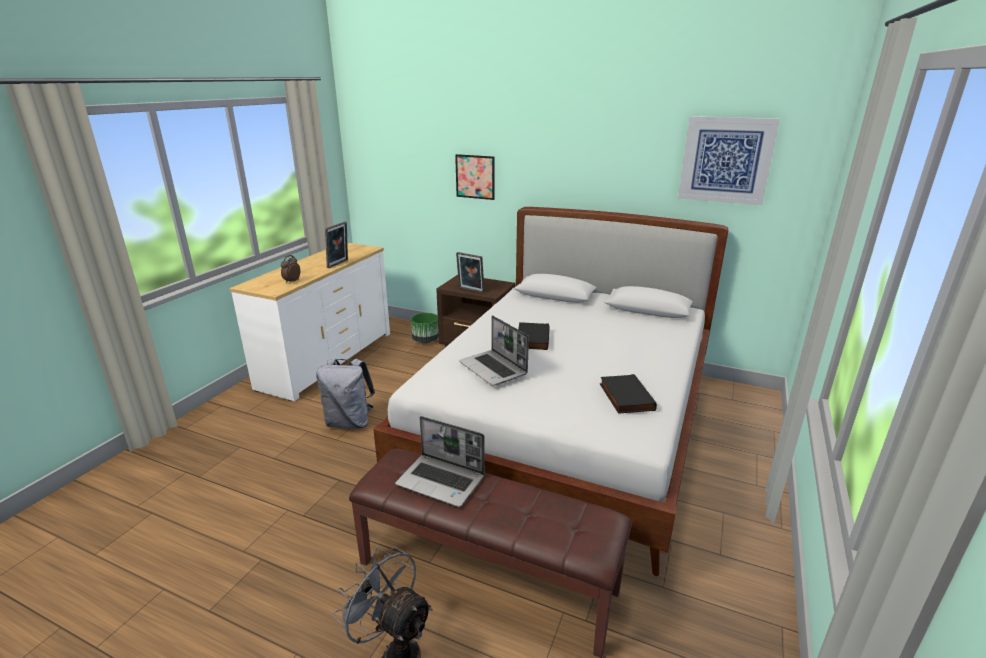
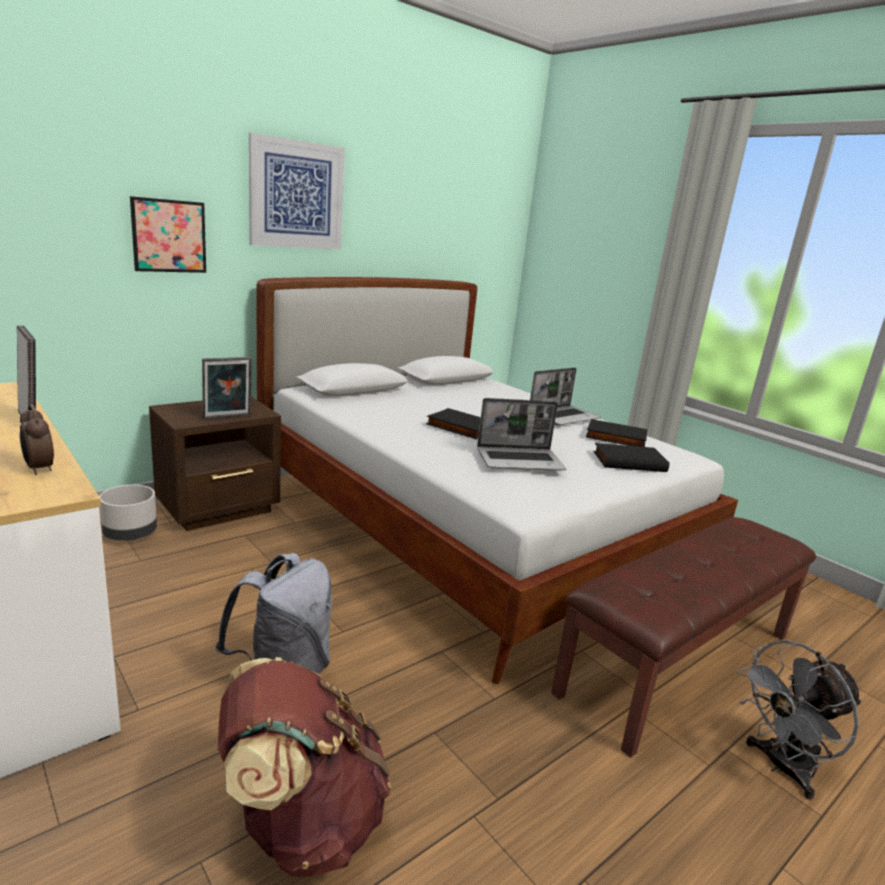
camera: 65 degrees left, 5 degrees down
laptop [395,416,485,507] -> laptop moved to [530,368,601,426]
green planter [411,313,439,343] -> grey planter [99,484,157,541]
picture [678,116,780,205] -> picture moved to [249,133,345,250]
none -> brown backpack [218,657,391,877]
none -> black book [594,443,670,472]

